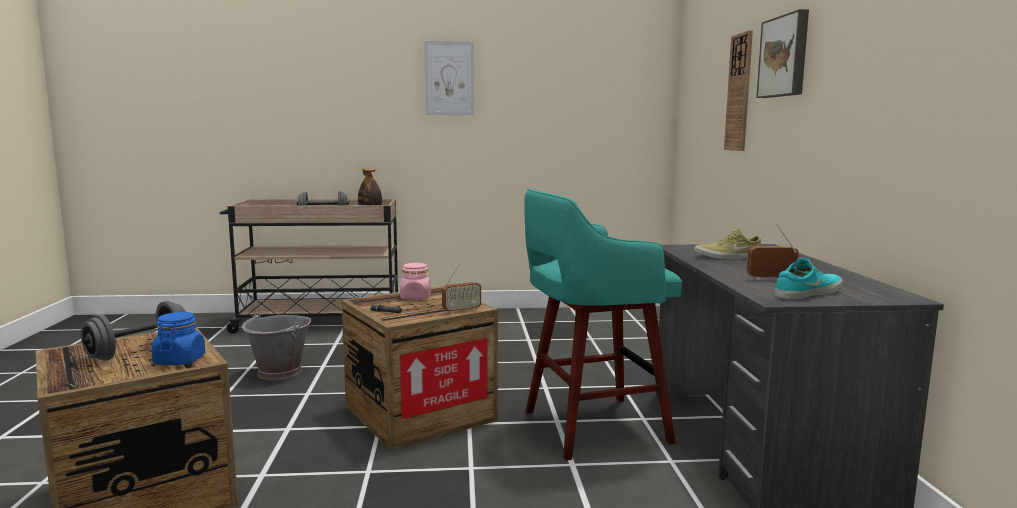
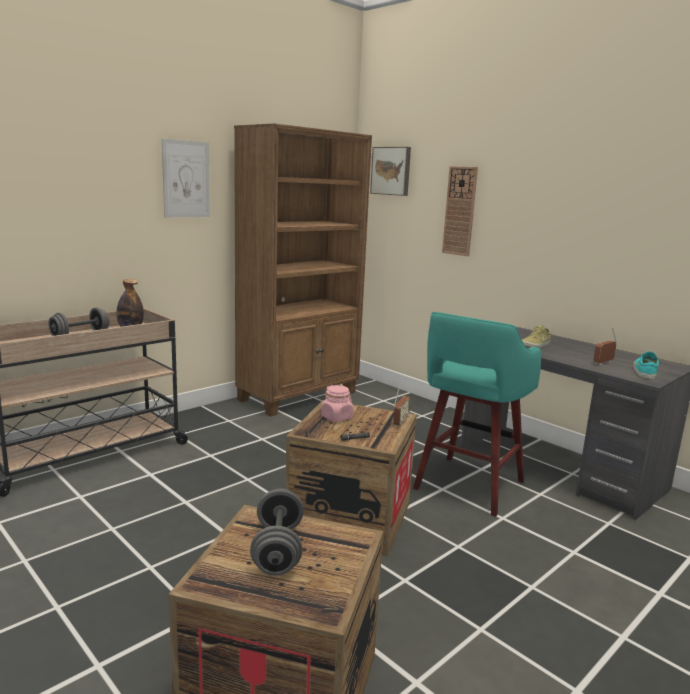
camera: 40 degrees left, 5 degrees up
blue jar [151,312,205,365] -> none
grey bucket [242,312,311,381] -> none
picture [756,9,809,98] -> picture moved to [370,147,411,196]
none -> brown bookcase [234,123,372,417]

